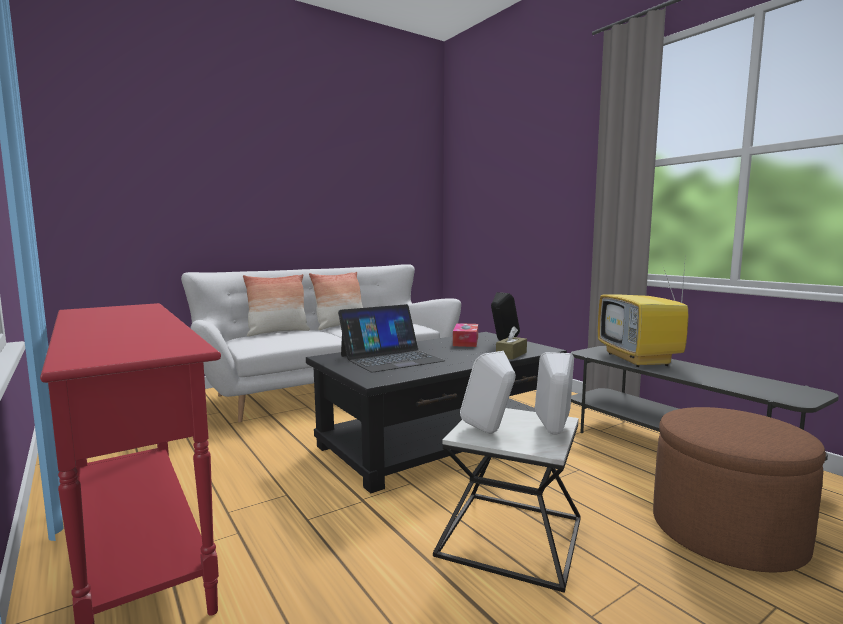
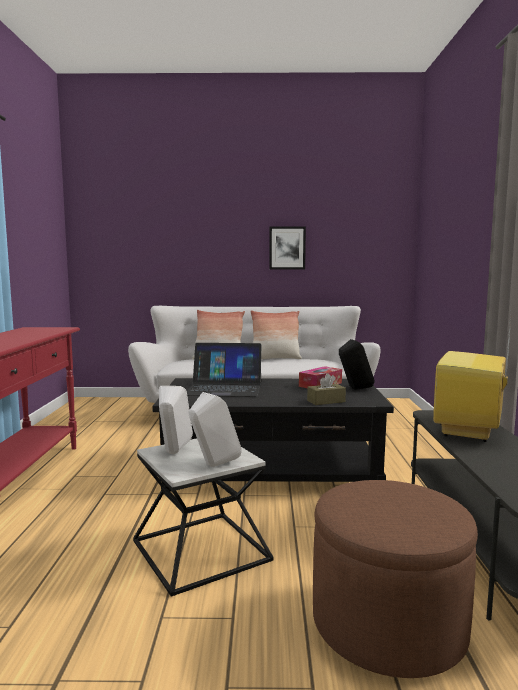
camera: 35 degrees right, 0 degrees up
none -> picture [269,226,306,269]

